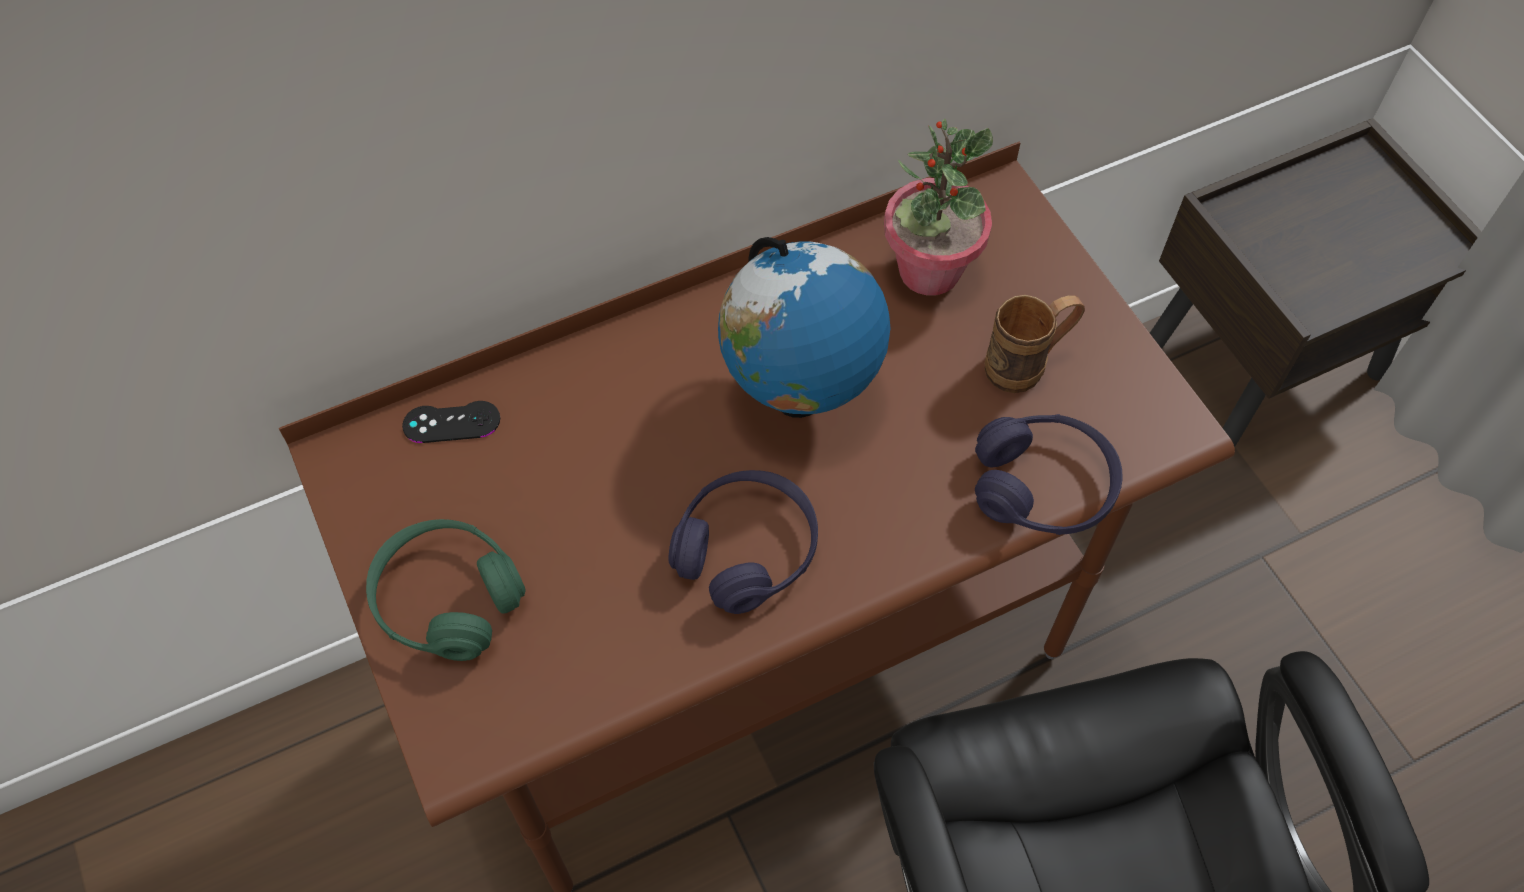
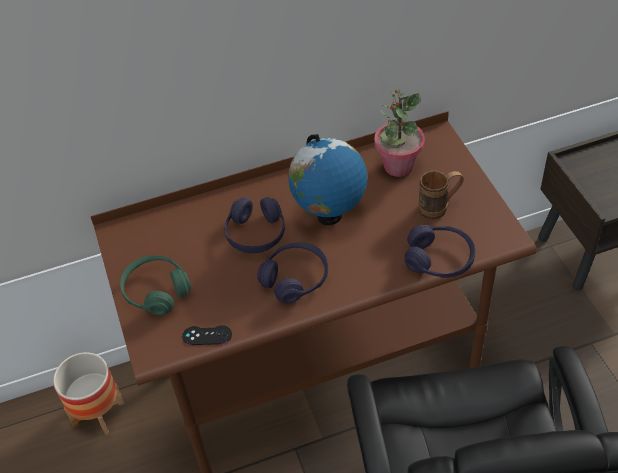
camera: 10 degrees right, 10 degrees down
black game controller [402,401,500,443] -> black game controller moved to [182,325,232,345]
none -> planter [53,352,124,435]
none -> purple headphones [224,197,285,253]

